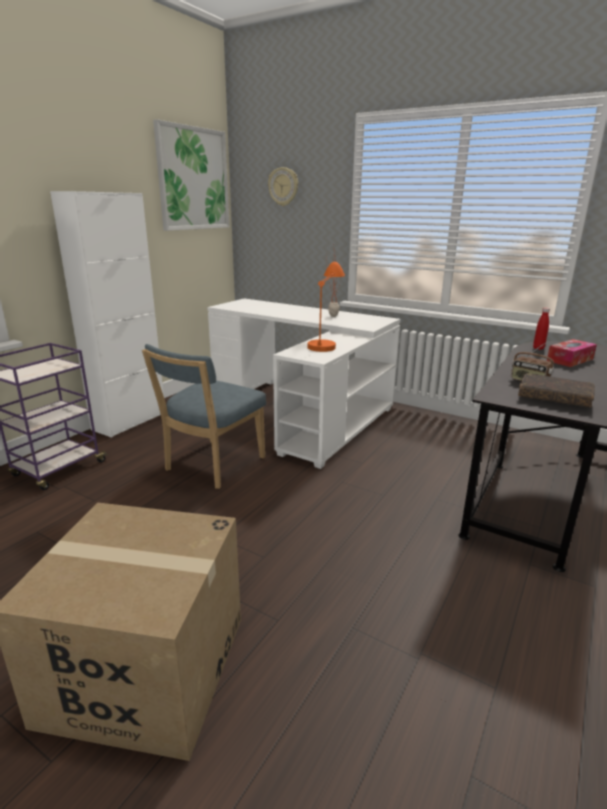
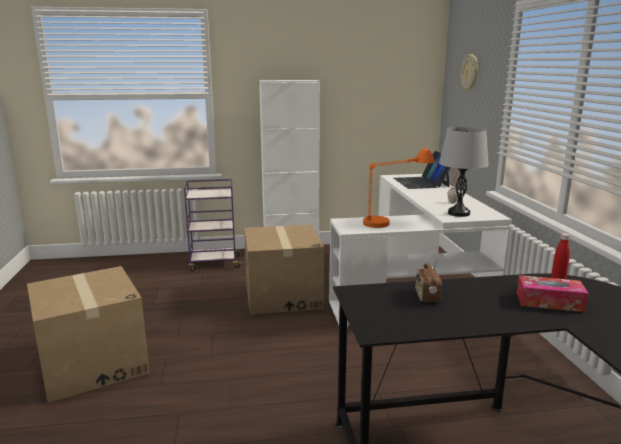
camera: 50 degrees right, 5 degrees down
blue chair [142,344,266,489] -> cardboard box [244,224,324,315]
picture [153,119,229,231] -> none
brown book [518,373,595,407] -> none
none -> laptop [394,151,451,189]
none -> grey table lamp [439,127,489,217]

